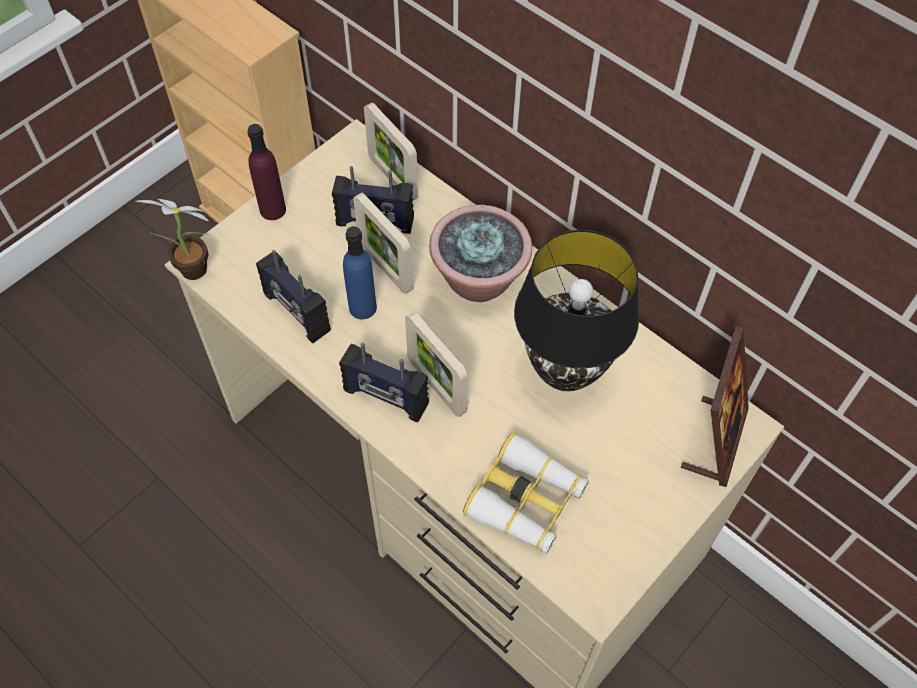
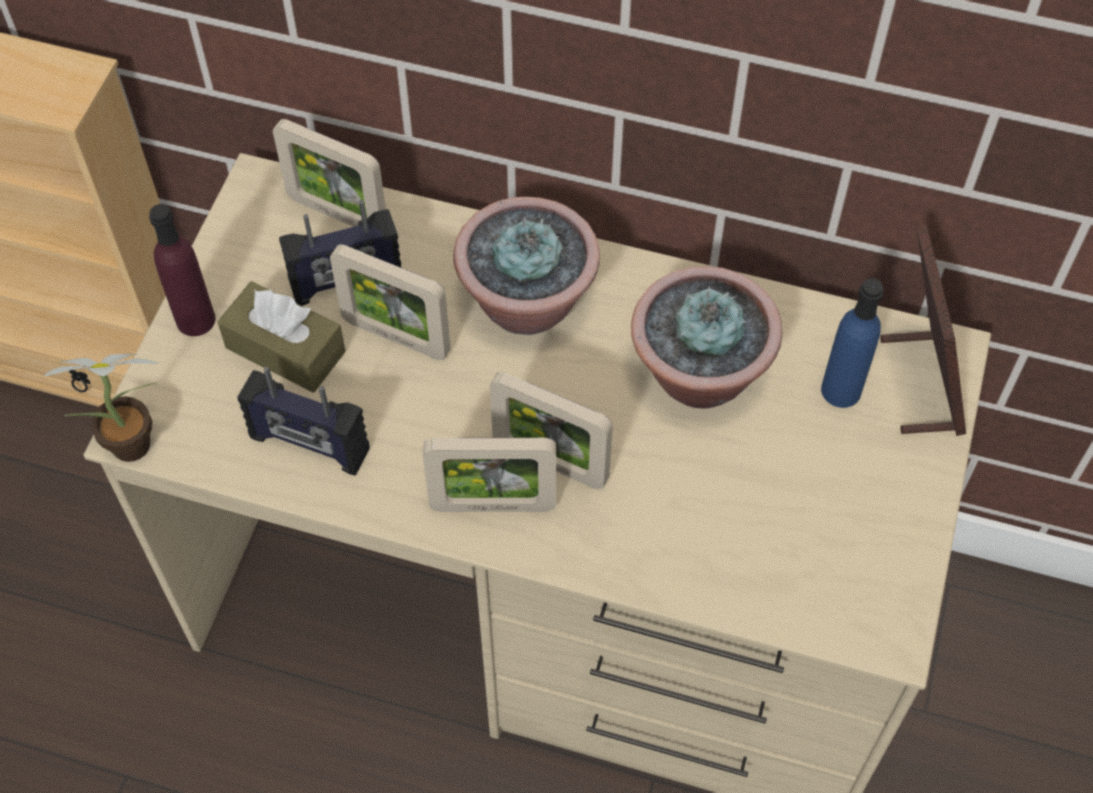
camera: 25 degrees left, 0 degrees up
radio [339,343,429,422] -> picture frame [423,438,556,512]
blue bottle [343,226,377,319] -> blue bottle moved to [821,278,884,408]
binoculars [463,432,589,554] -> none
black table lamp [514,230,639,391] -> potted plant [631,266,782,409]
none -> brown tissue box [217,281,346,393]

